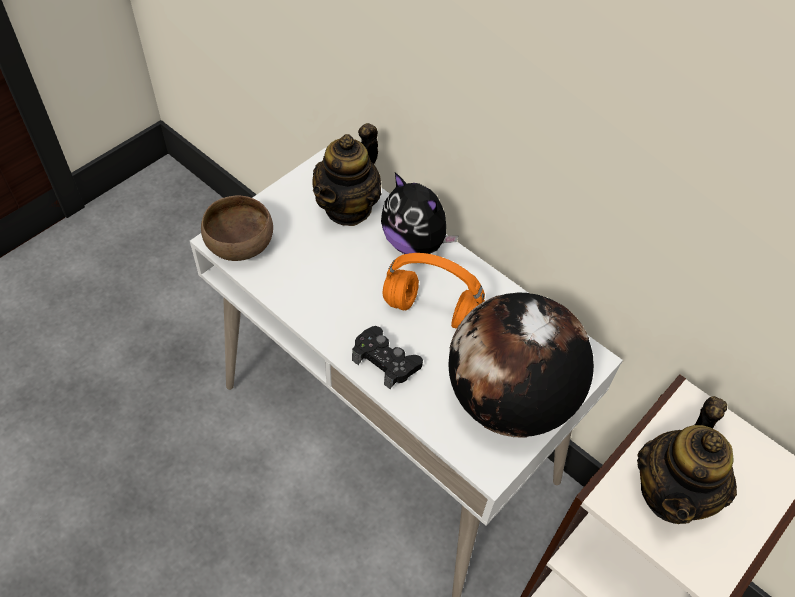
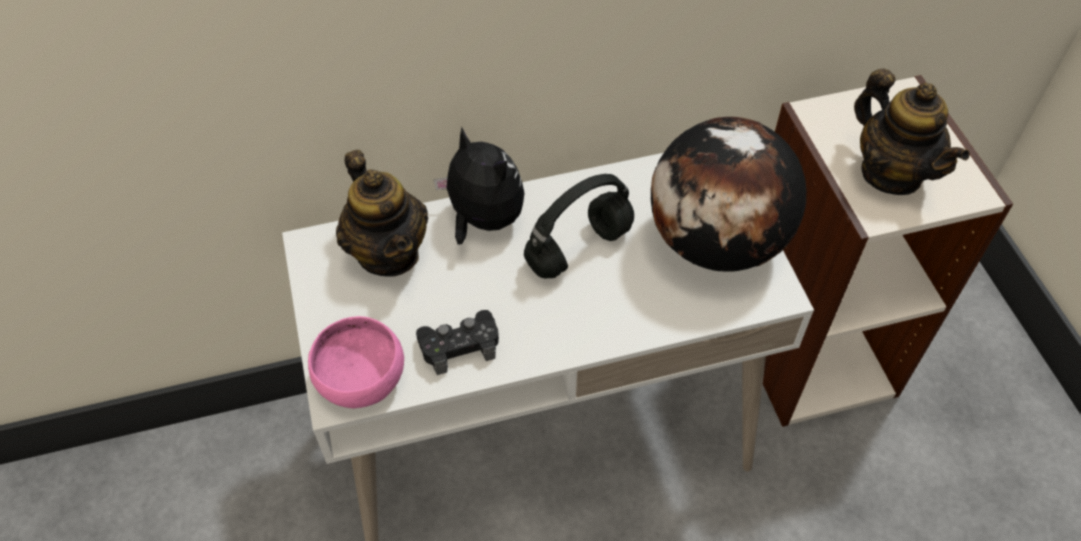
camera: 55 degrees left, 0 degrees up
brown bowl [201,196,273,261] -> pink bowl [308,316,404,408]
black game controller [352,326,423,389] -> black game controller moved to [416,310,499,375]
plush toy [381,172,458,254] -> plush toy turned 120 degrees counterclockwise [433,127,525,245]
orange headphones [383,253,485,329] -> black headphones [524,174,634,278]

